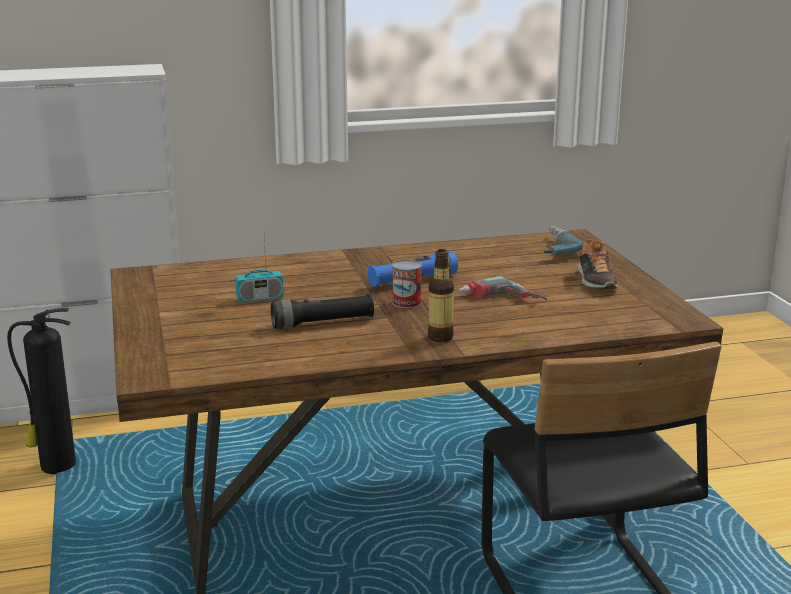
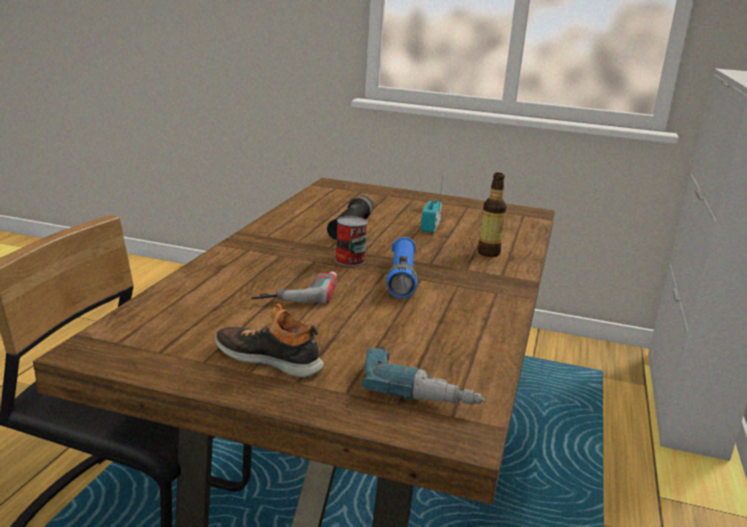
camera: 120 degrees right, 0 degrees up
fire extinguisher [7,308,76,474] -> none
bottle [428,249,454,342] -> bottle moved to [478,173,507,257]

